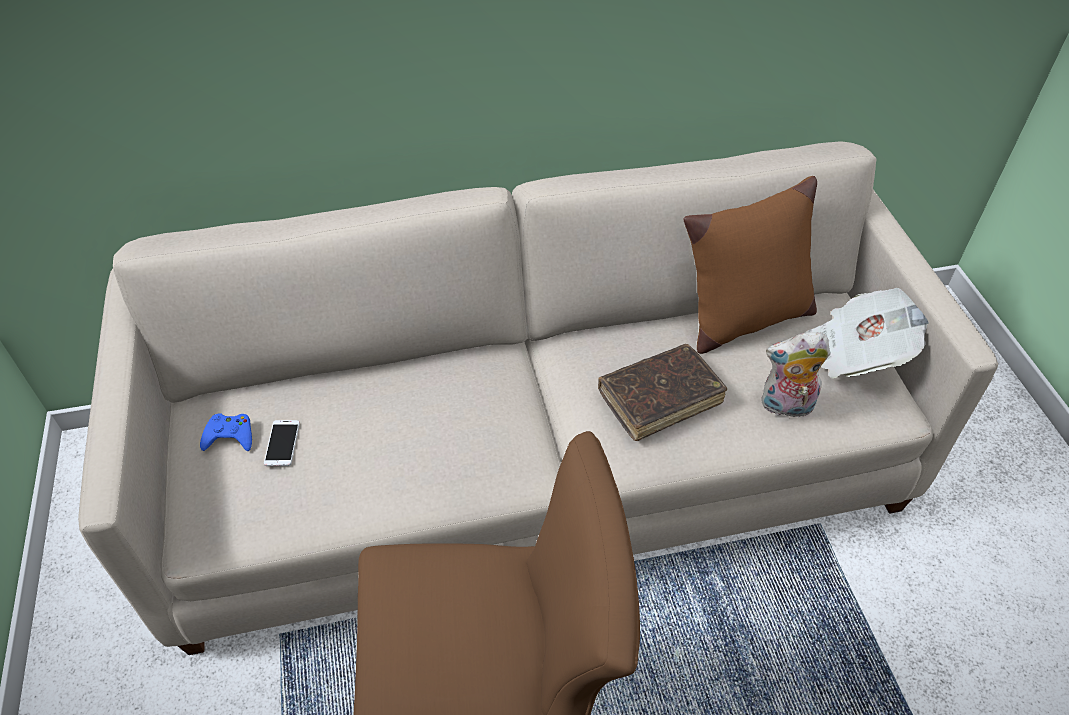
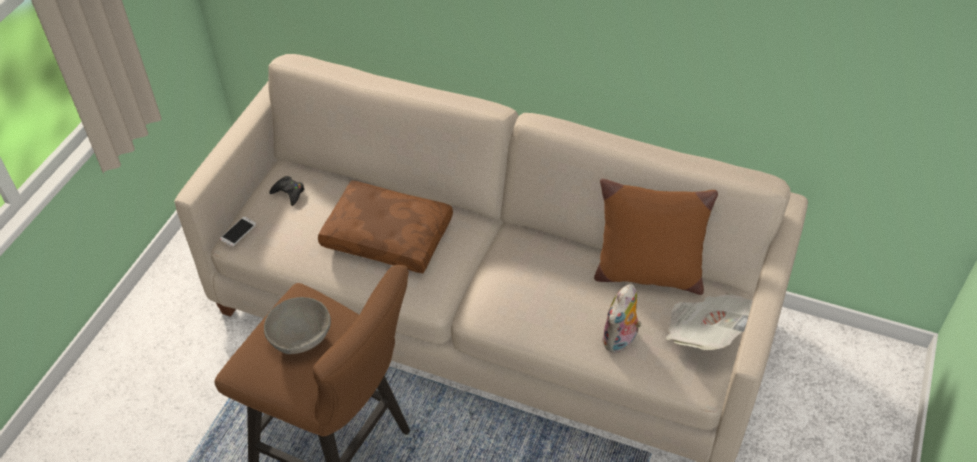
camera: 35 degrees right, 0 degrees up
blue game controller [200,413,252,451] -> black game controller [269,176,304,206]
phone [264,420,300,466] -> phone moved to [220,217,256,246]
brown book [598,344,727,441] -> none
plush toy [761,332,831,419] -> plush toy turned 90 degrees counterclockwise [602,284,641,353]
none -> grey bowl [264,297,331,354]
none -> brown pillow [318,180,453,273]

